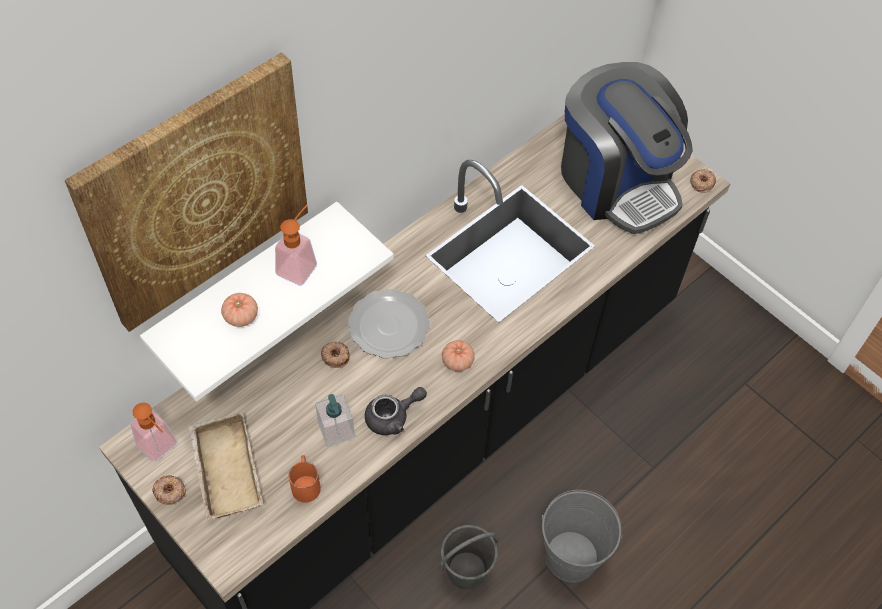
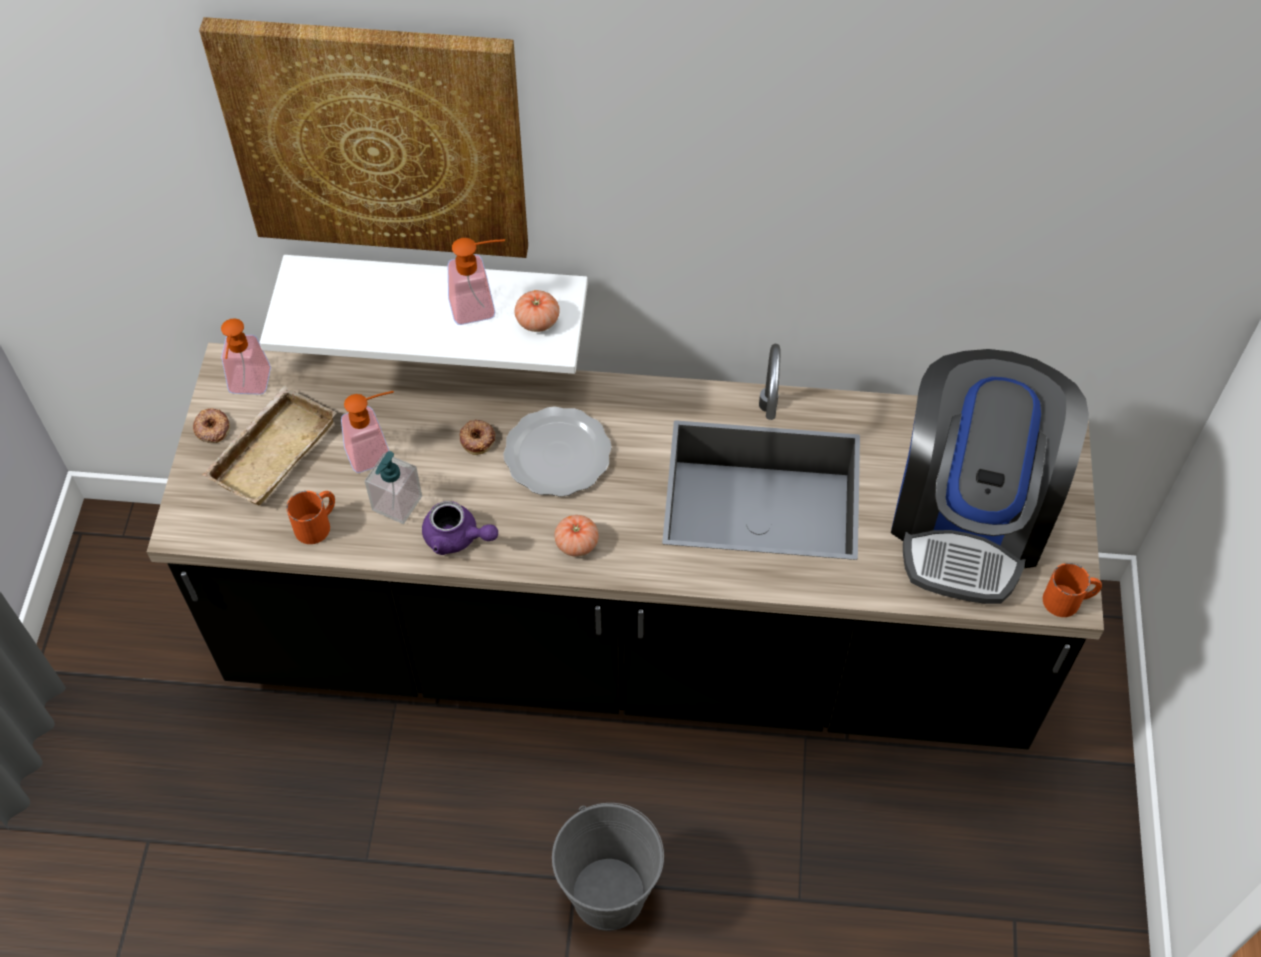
camera: 50 degrees right, 0 degrees up
tomato [221,293,258,327] -> tomato moved to [514,290,560,332]
grey teapot [365,387,427,435] -> purple teapot [422,501,498,555]
grey bucket [439,525,498,590] -> none
donut [690,169,716,193] -> orange mug [1043,563,1102,617]
none -> soap dispenser [341,391,394,473]

